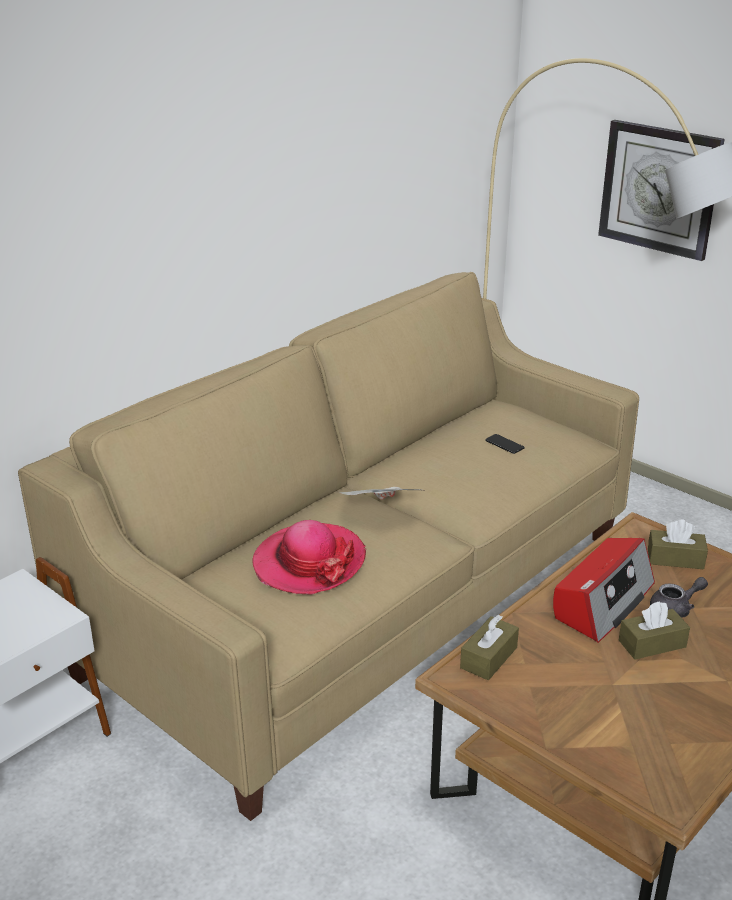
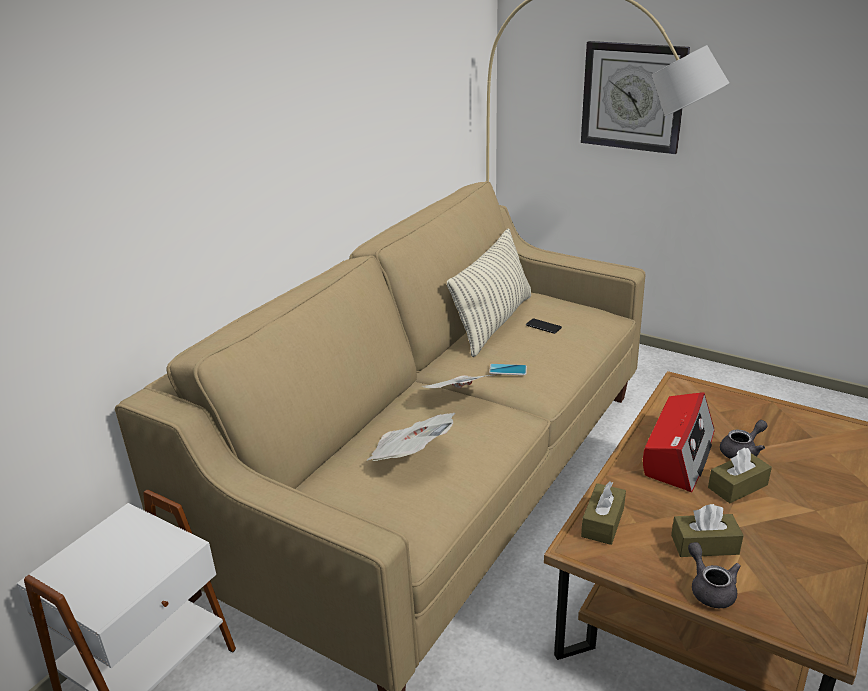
camera: 10 degrees left, 0 degrees up
hat [252,520,366,595] -> newspaper [366,413,456,461]
brown tissue box [648,520,708,569] -> brown tissue box moved to [671,504,744,557]
none -> pillow [447,228,531,357]
none -> phone [489,364,527,375]
none -> grey teapot [688,542,741,608]

